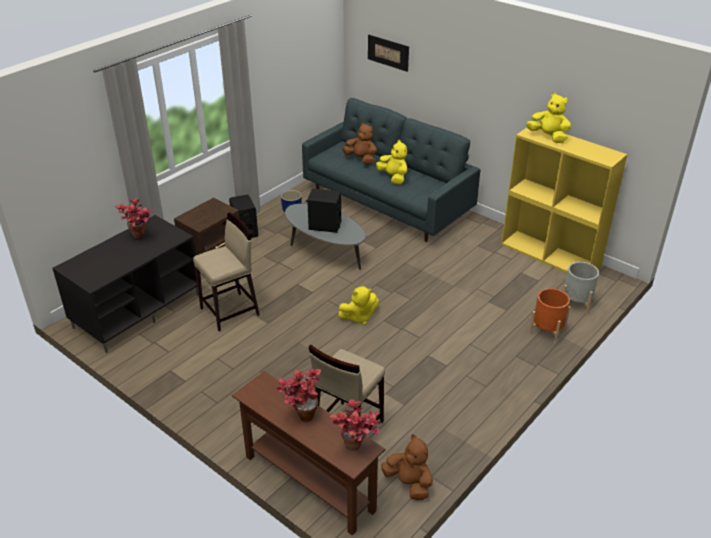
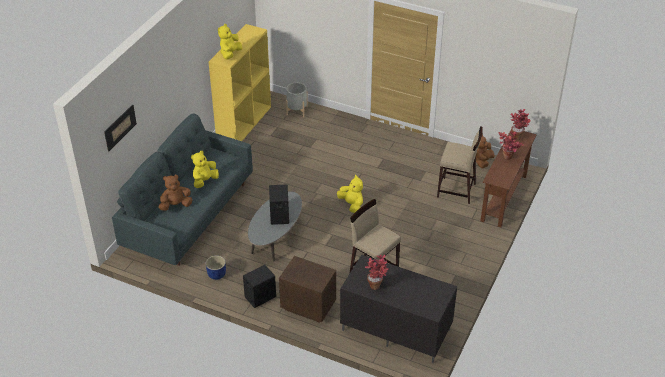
camera: 105 degrees left, 5 degrees up
brown plush toy [342,122,377,165] -> brown plush toy turned 45 degrees clockwise [158,175,192,211]
orange planter [529,288,570,344] -> none

